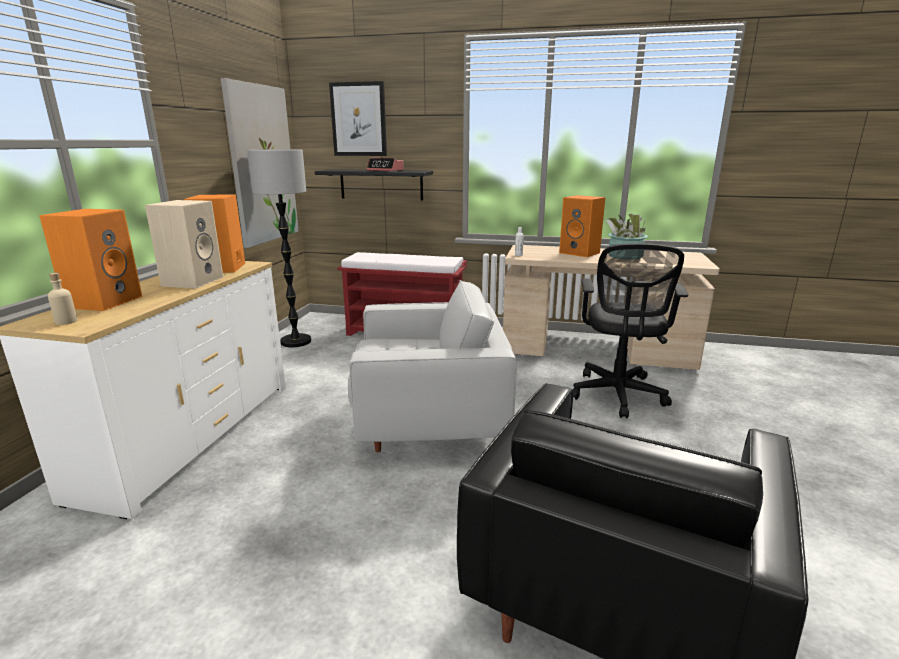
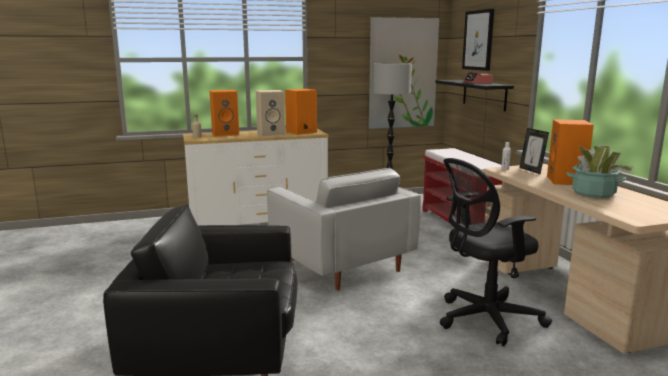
camera: 60 degrees right, 5 degrees down
none -> picture frame [519,128,549,174]

